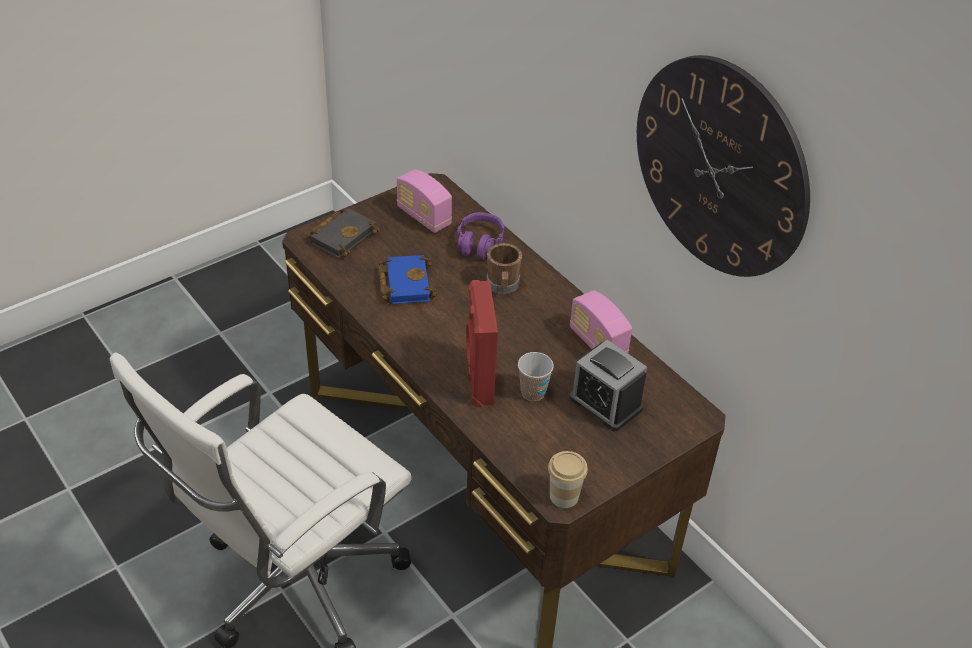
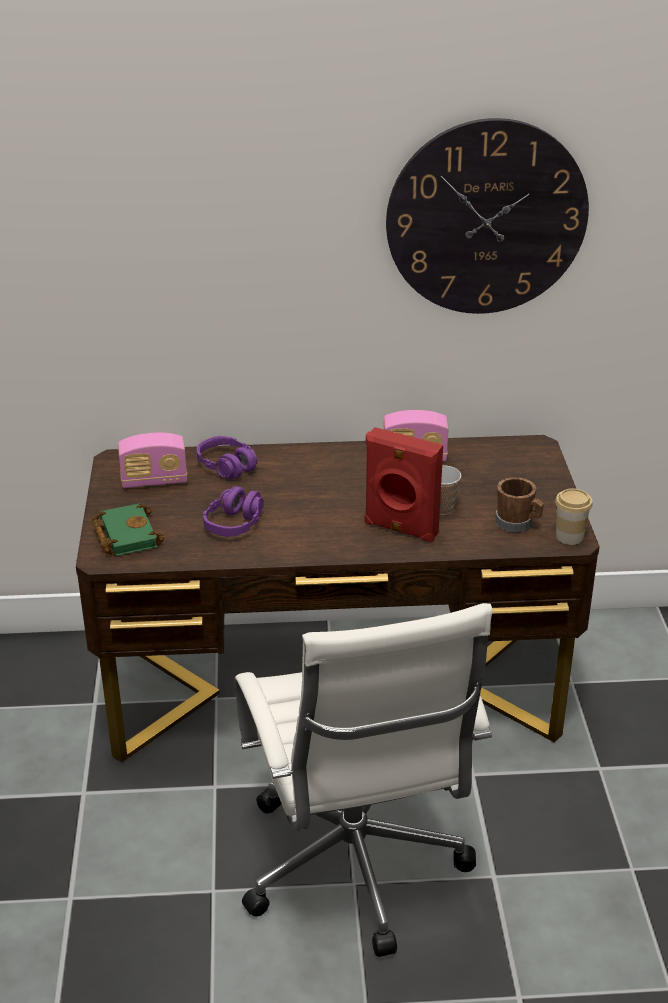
camera: 55 degrees left, 10 degrees down
black book [307,208,379,258] -> green book [92,503,164,556]
blue book [378,255,437,304] -> purple headphones [203,486,264,537]
brown mug [487,243,522,294] -> brown mug moved to [495,477,544,532]
alarm clock [569,340,647,431] -> none

